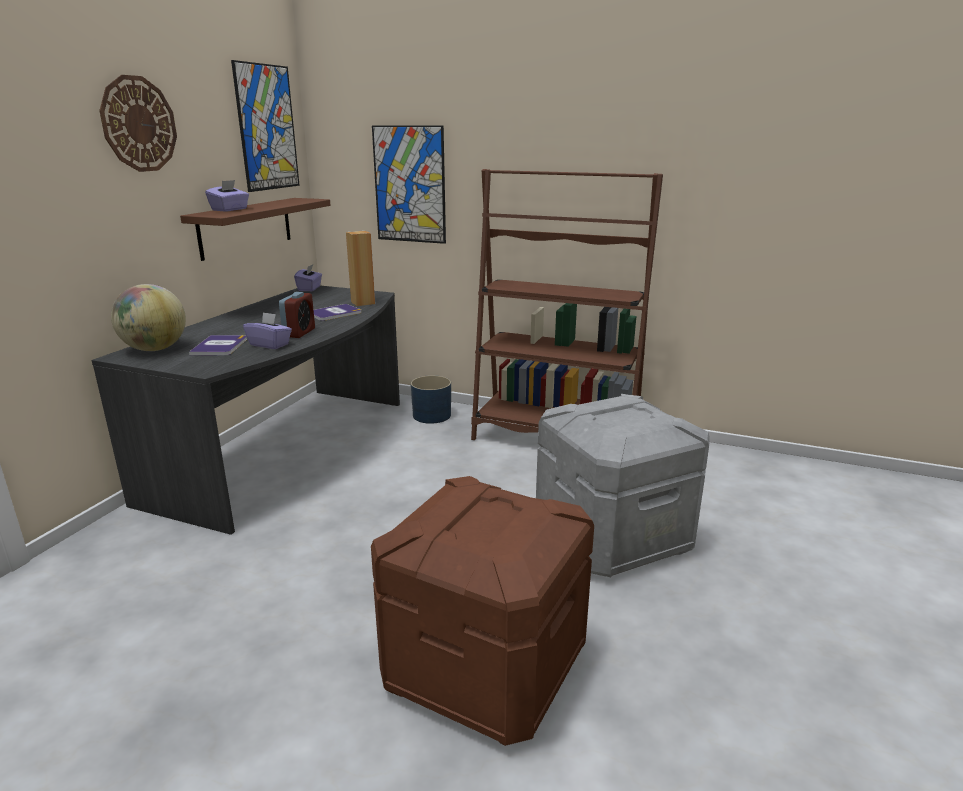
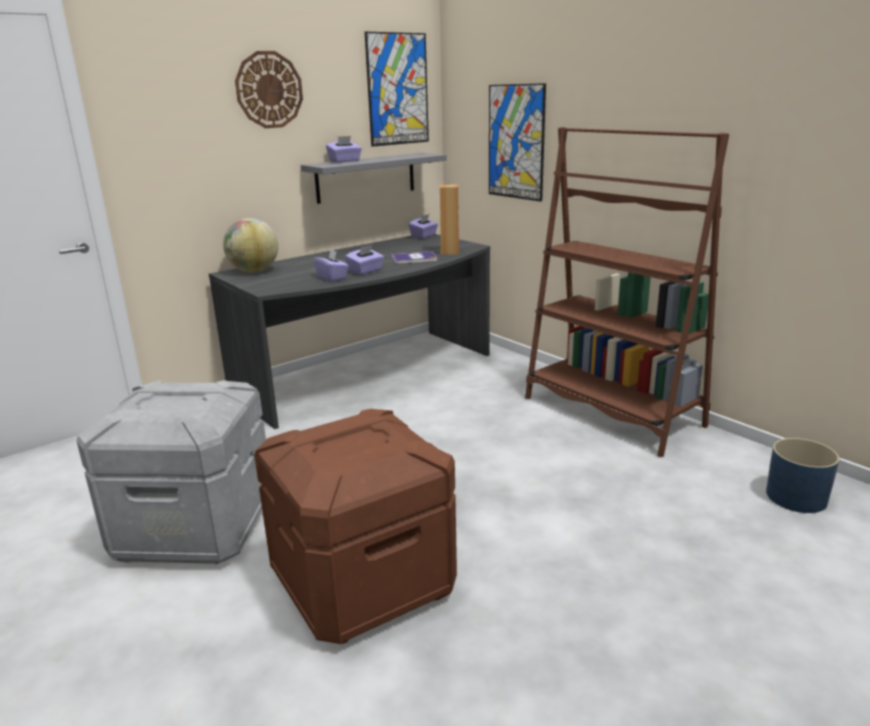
camera: 30 degrees right, 0 degrees up
brown shelf [180,198,330,261] -> grey shelf [301,153,447,204]
book [189,335,247,355] -> none
alarm clock [279,292,315,338] -> purple tissue box [345,245,384,275]
blue planter [411,375,451,424] -> blue planter moved to [766,438,839,513]
grey storage box [536,394,710,577] -> grey storage box moved to [77,380,266,565]

